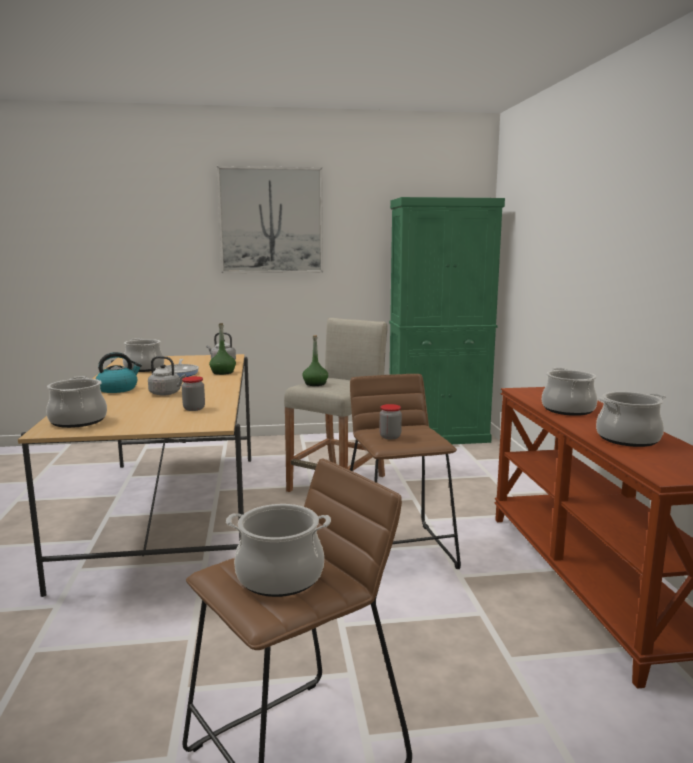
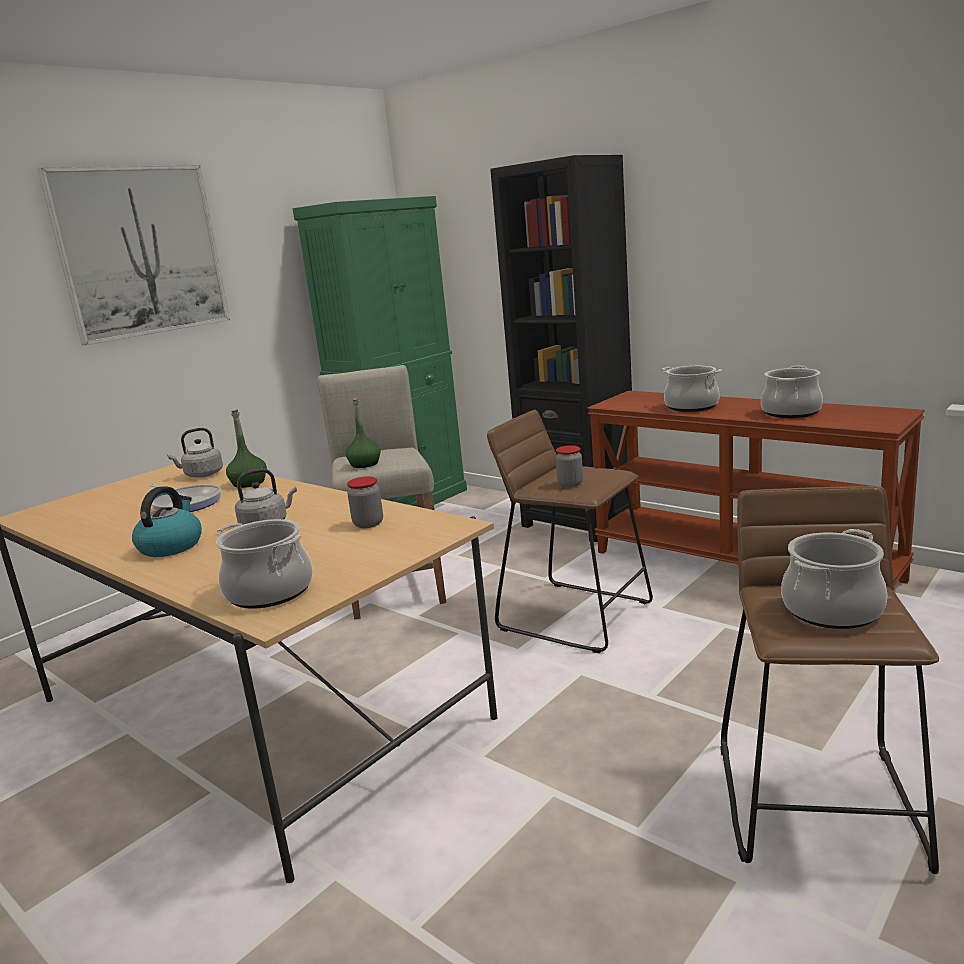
camera: 40 degrees left, 5 degrees up
cooking pot [123,338,164,372] -> none
none -> black bookcase [490,155,632,542]

